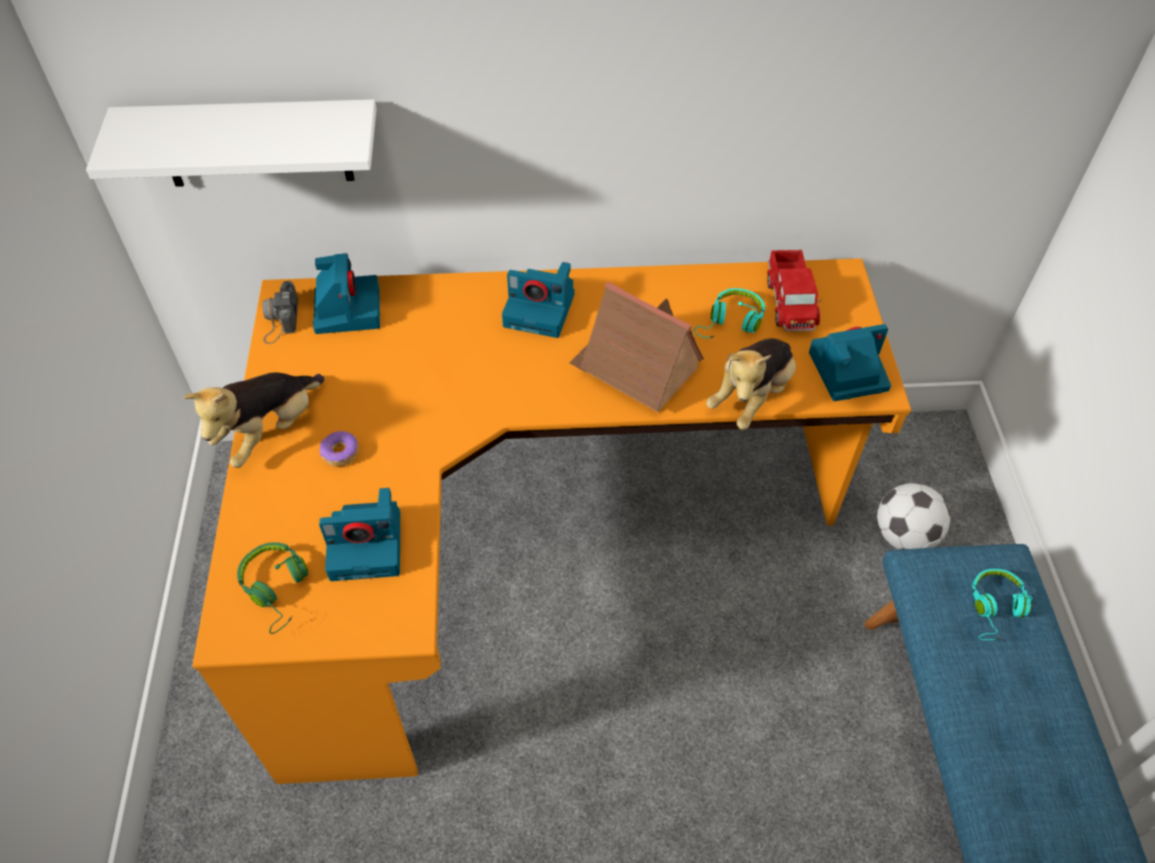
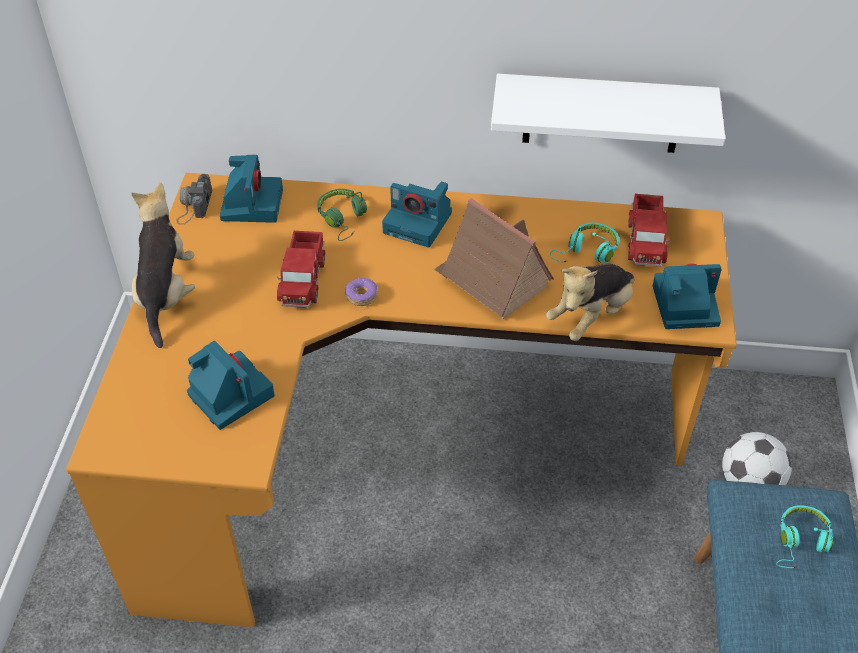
camera: 10 degrees right, 5 degrees down
white shelf [86,99,377,187] -> white shelf moved to [491,74,725,153]
plush toy [183,373,324,468] -> plush toy turned 135 degrees clockwise [131,182,195,348]
green headphones [237,542,308,634] -> green headphones moved to [317,189,367,241]
camera [319,488,400,581] -> camera turned 135 degrees counterclockwise [187,341,275,430]
donut [320,431,359,466] -> donut moved to [345,277,378,306]
none -> toy truck [277,231,326,308]

